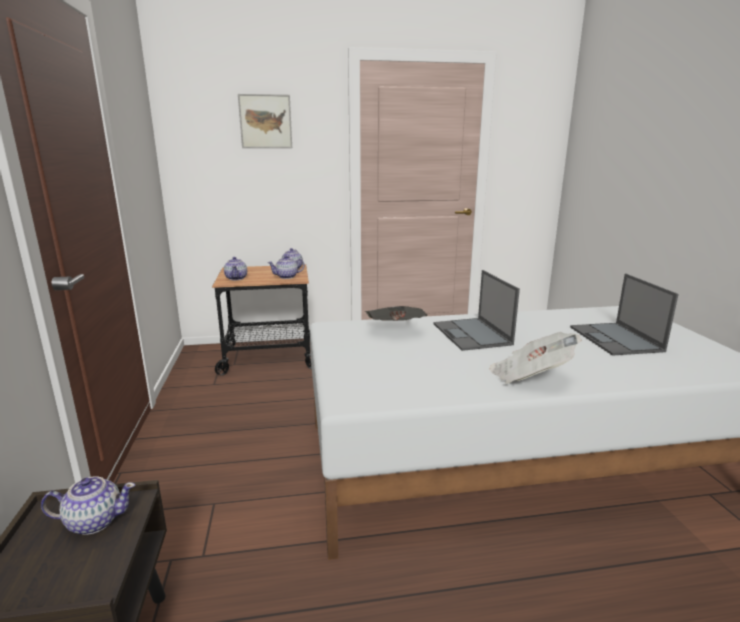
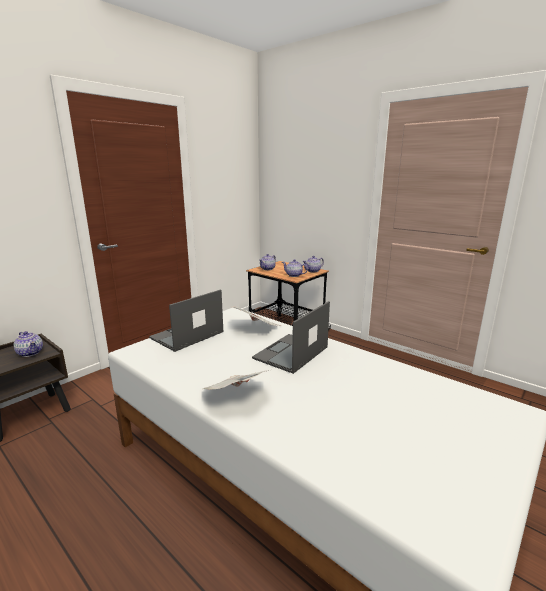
camera: 50 degrees right, 0 degrees up
picture [238,94,292,148] -> none
laptop [570,274,679,356] -> laptop moved to [149,289,224,352]

